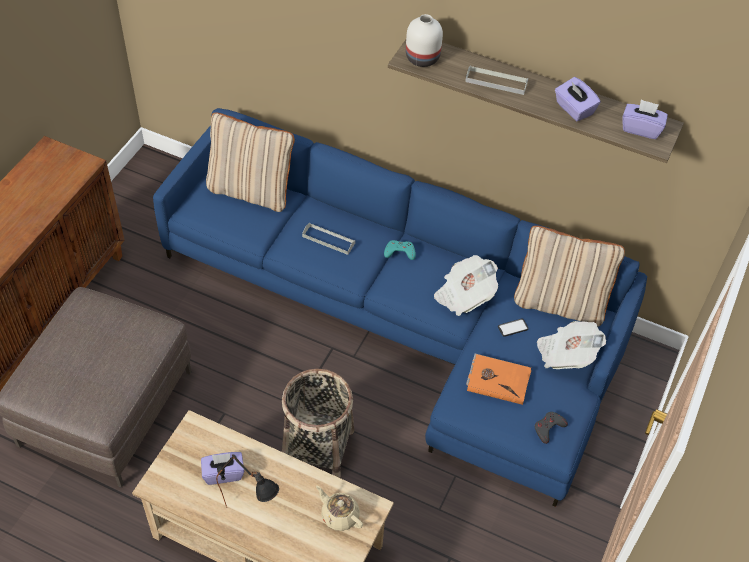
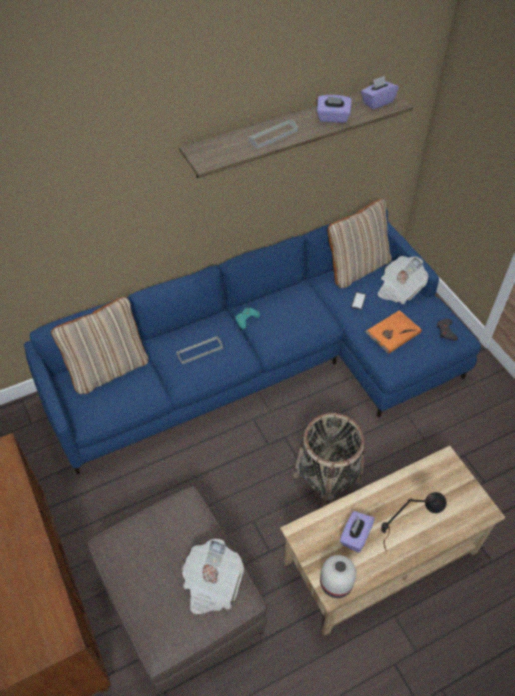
camera: 50 degrees left, 0 degrees up
beige teapot [316,485,363,531] -> none
white vase [406,14,443,67] -> white vase moved to [320,555,356,598]
newspaper [434,255,498,316] -> newspaper moved to [181,539,244,614]

